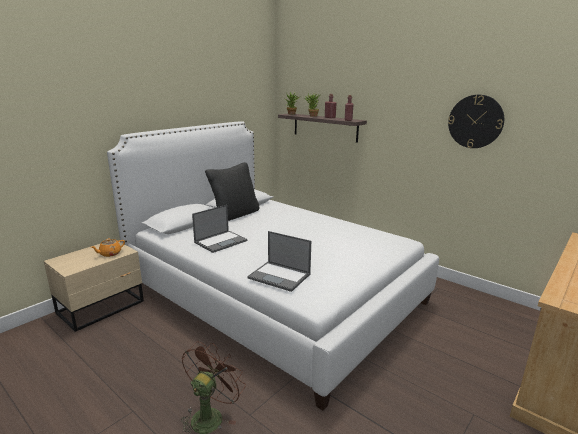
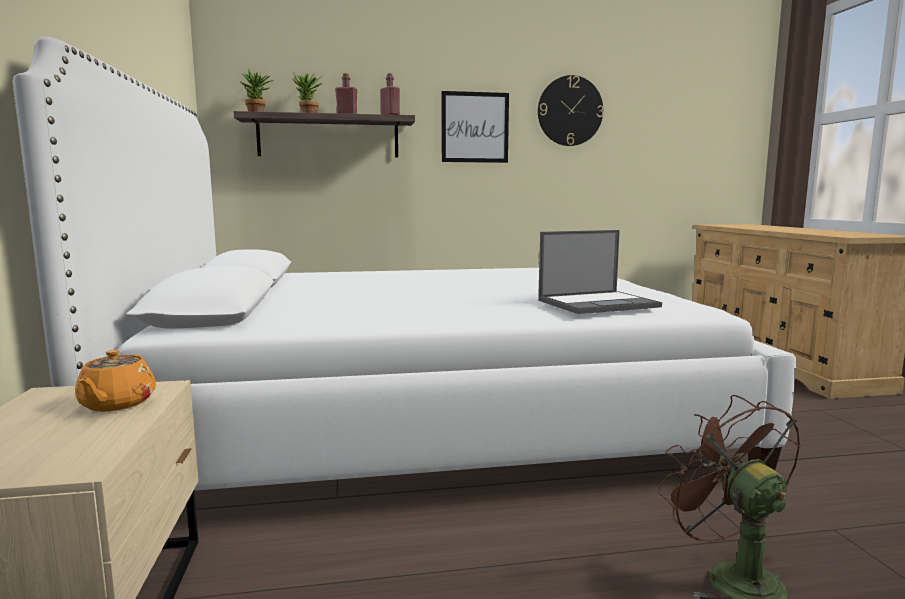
camera: 50 degrees left, 10 degrees down
laptop [192,205,247,253] -> none
black pillow [205,162,259,221] -> none
none -> picture [442,91,509,163]

